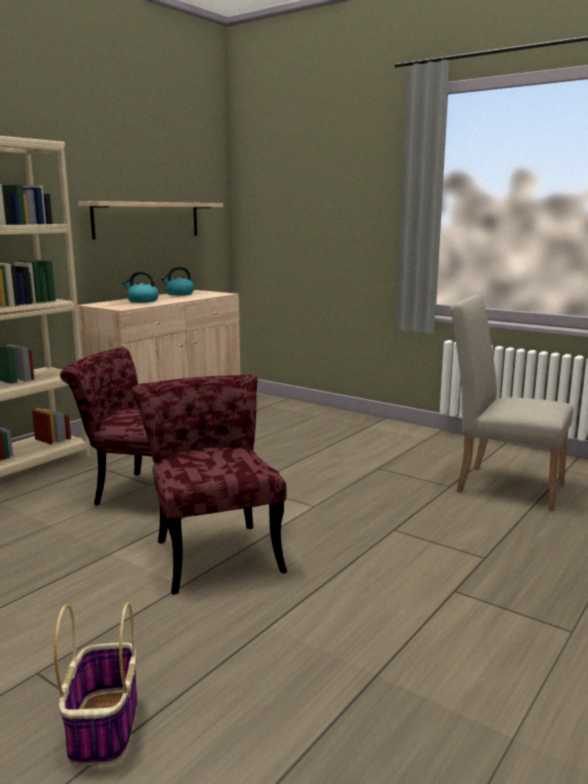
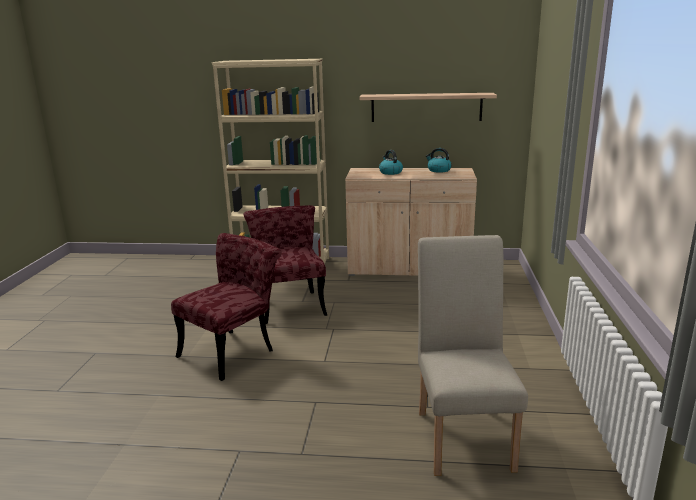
camera: 60 degrees right, 5 degrees up
basket [54,603,137,766] -> none

